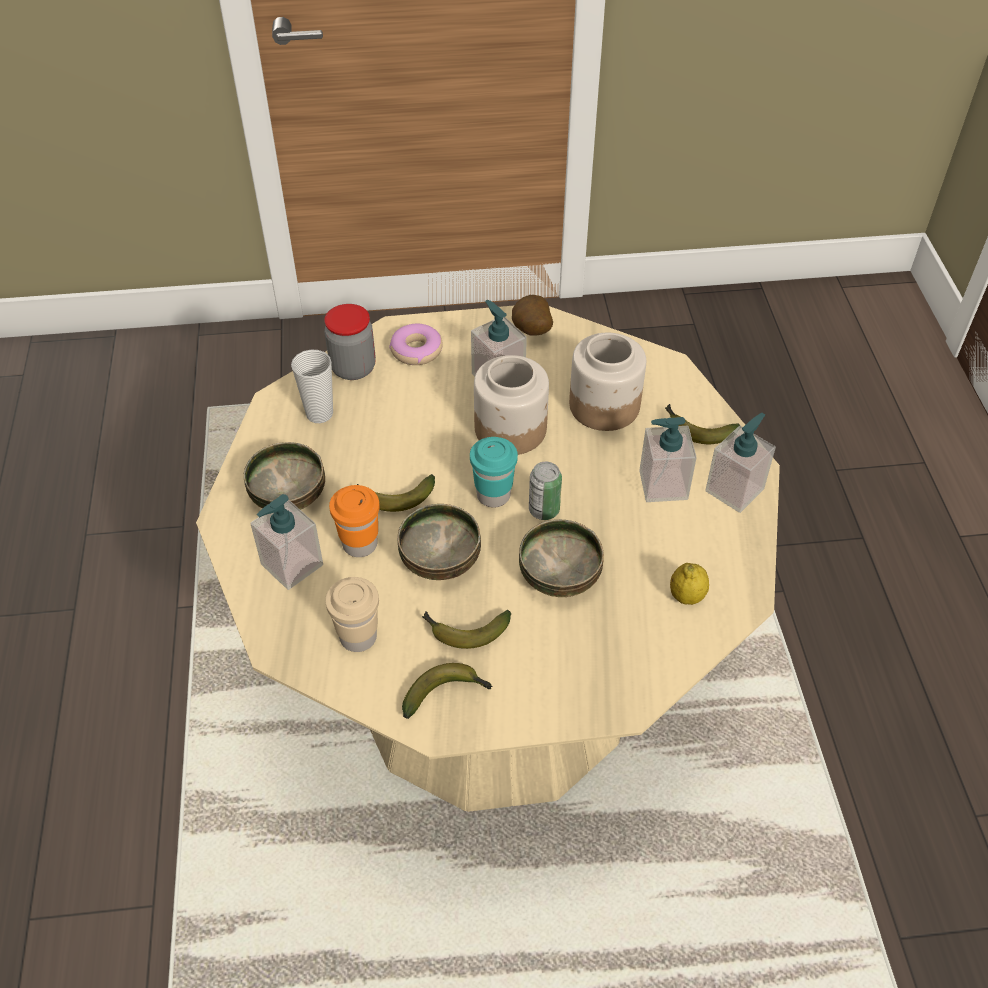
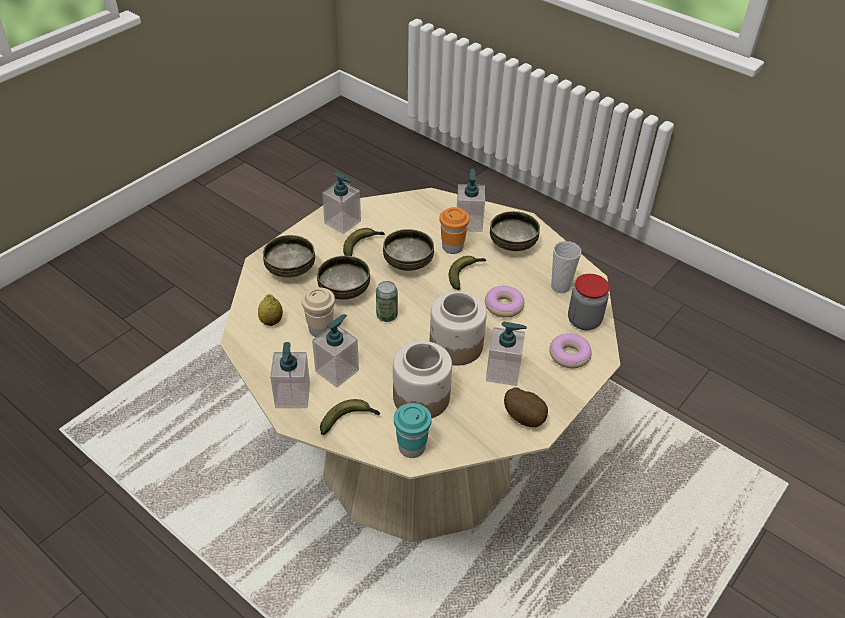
camera: 135 degrees right, 5 degrees down
beige cup [325,577,379,652] -> beige cup moved to [301,287,335,337]
banana [402,663,493,719] -> soap dispenser [322,172,361,234]
turquoise cup [470,437,518,508] -> turquoise cup moved to [394,403,432,458]
none -> bowl [263,235,315,278]
none -> donut [485,286,524,318]

